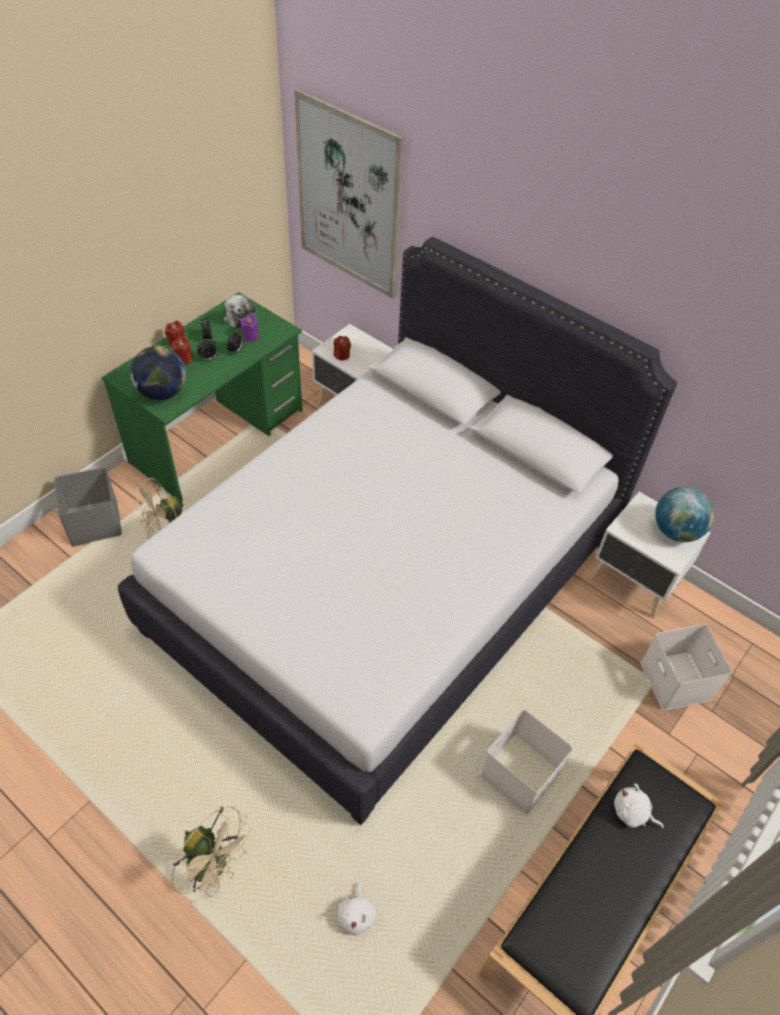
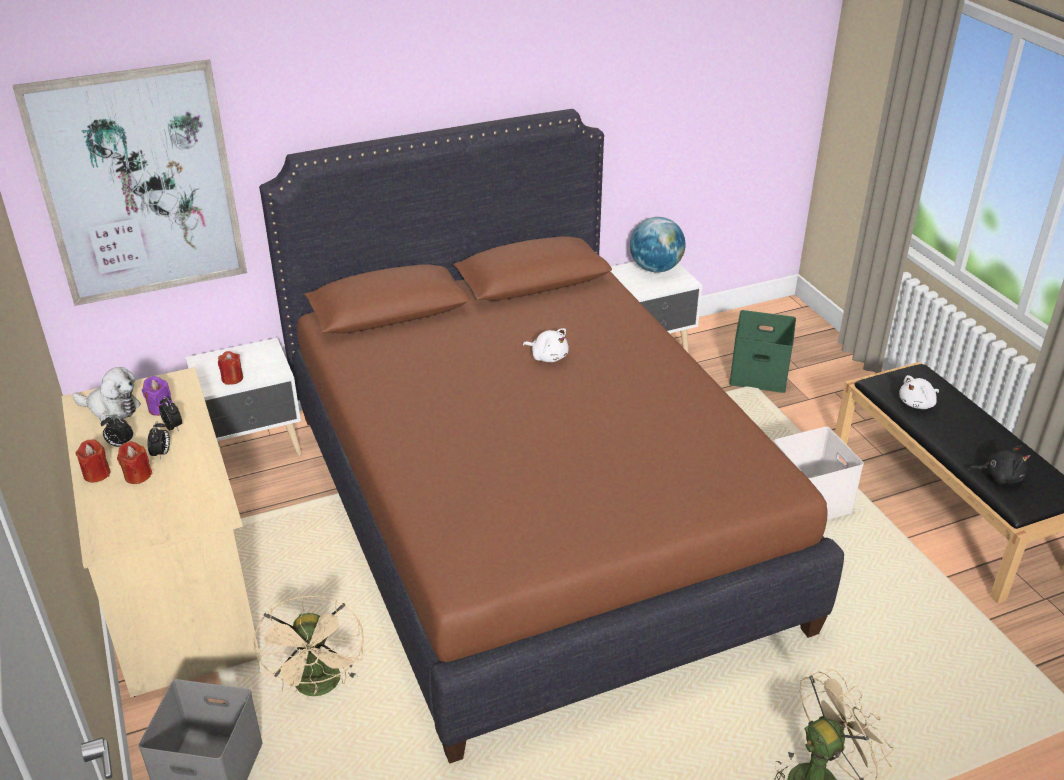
camera: 60 degrees left, 15 degrees down
green desk [102,292,302,502] -> beige desk [61,367,261,697]
white bed [118,237,677,825] -> brown bed [259,109,844,764]
globe [130,346,186,400] -> none
white plush toy [338,882,376,935] -> white plush toy moved to [523,328,569,362]
white storage box [640,624,732,710] -> green storage box [729,310,796,393]
none -> black plush toy [968,445,1030,484]

